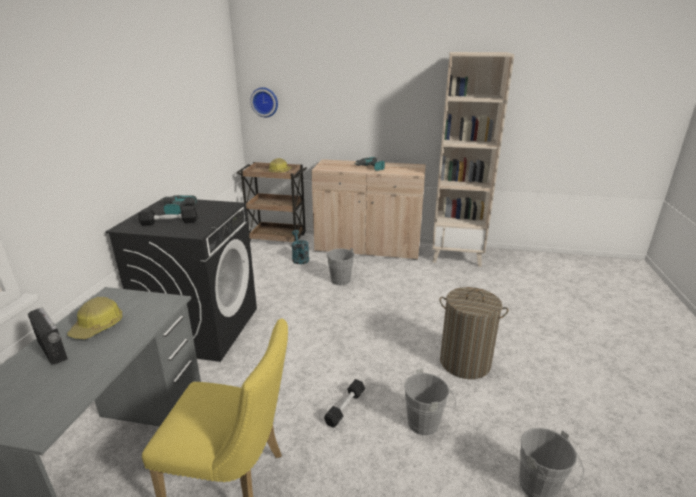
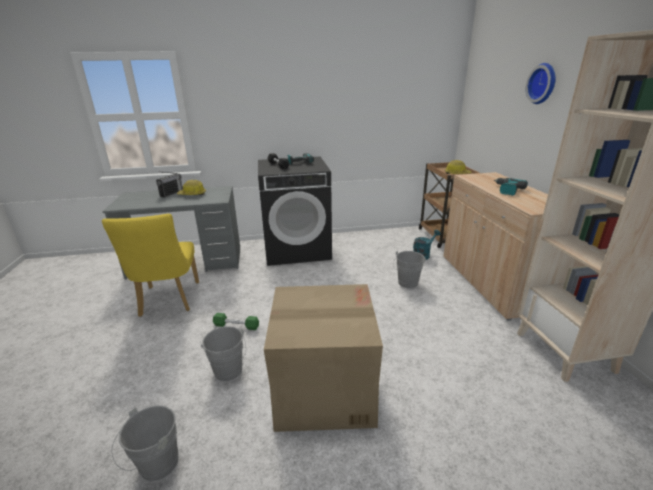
camera: 70 degrees right, 0 degrees up
wall clock [250,87,278,118] -> wall clock moved to [526,63,556,104]
black dumbbell [324,379,365,428] -> green dumbbell [213,313,259,330]
laundry basket [439,287,509,379] -> cardboard box [264,284,383,432]

